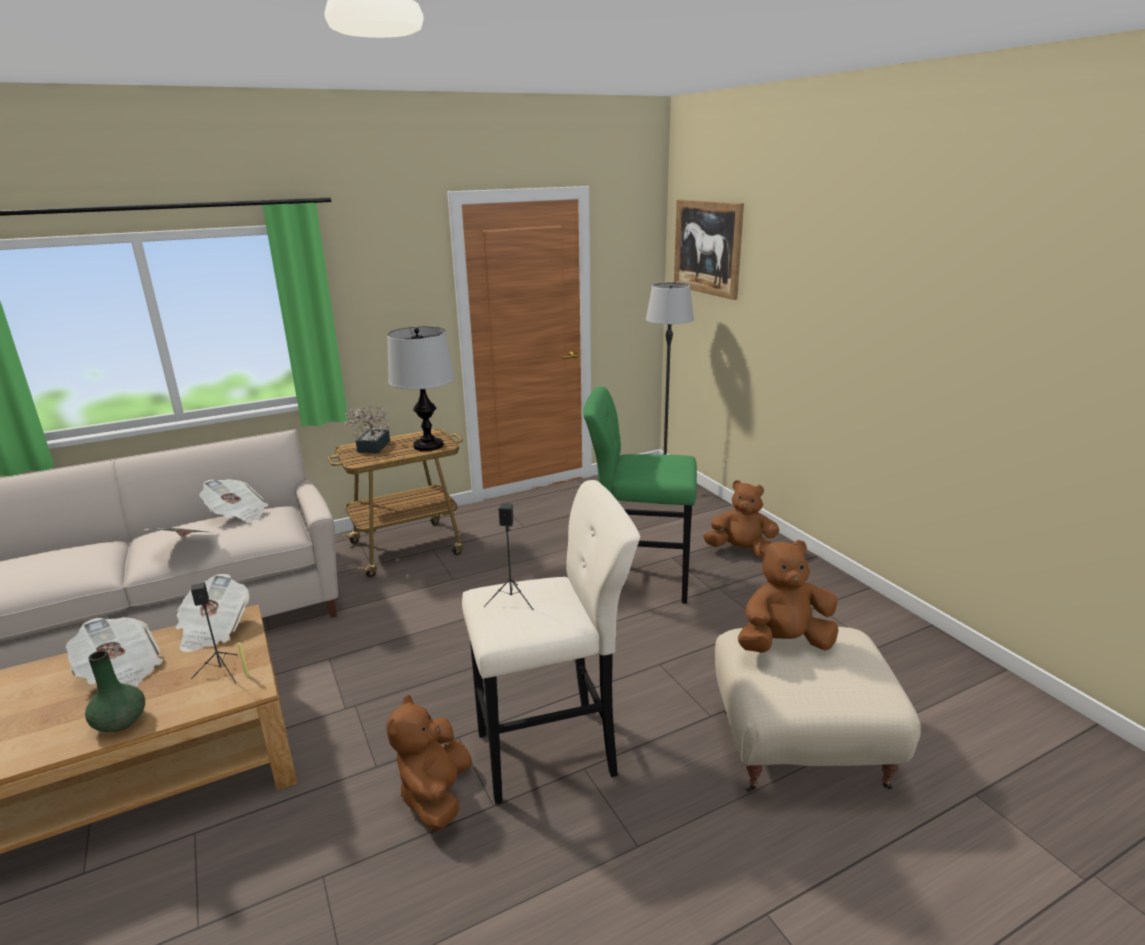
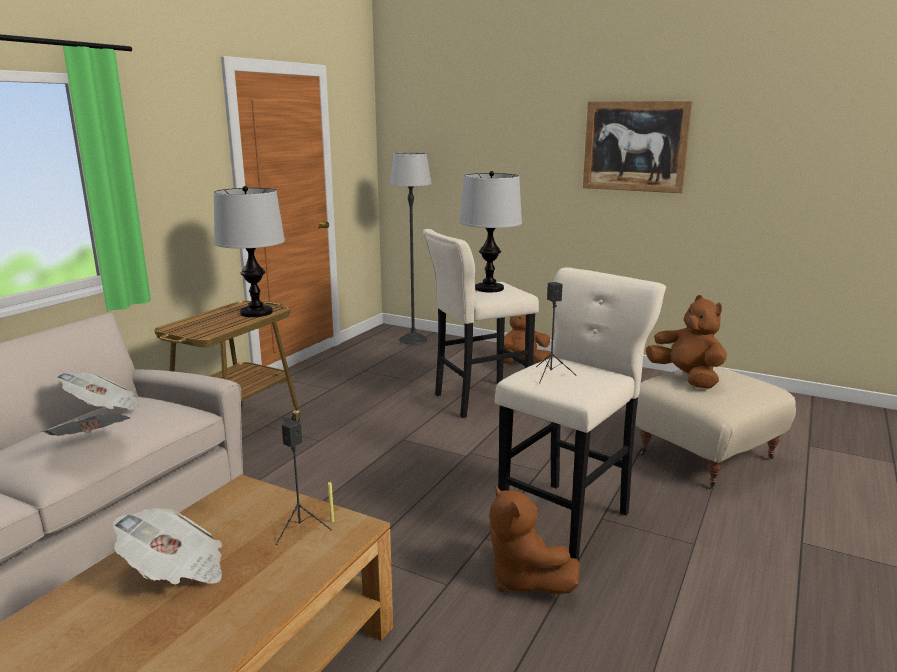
camera: 35 degrees left, 5 degrees down
green vase [85,650,145,732] -> none
newspaper [176,574,249,652] -> none
potted plant [344,406,390,453] -> none
green stool [583,386,697,604] -> beige stool [423,229,539,418]
picture [674,199,744,300] -> picture moved to [583,101,693,193]
brown plush toy [738,540,838,653] -> brown plush toy turned 105 degrees clockwise [646,295,727,389]
none -> table lamp [459,171,522,292]

